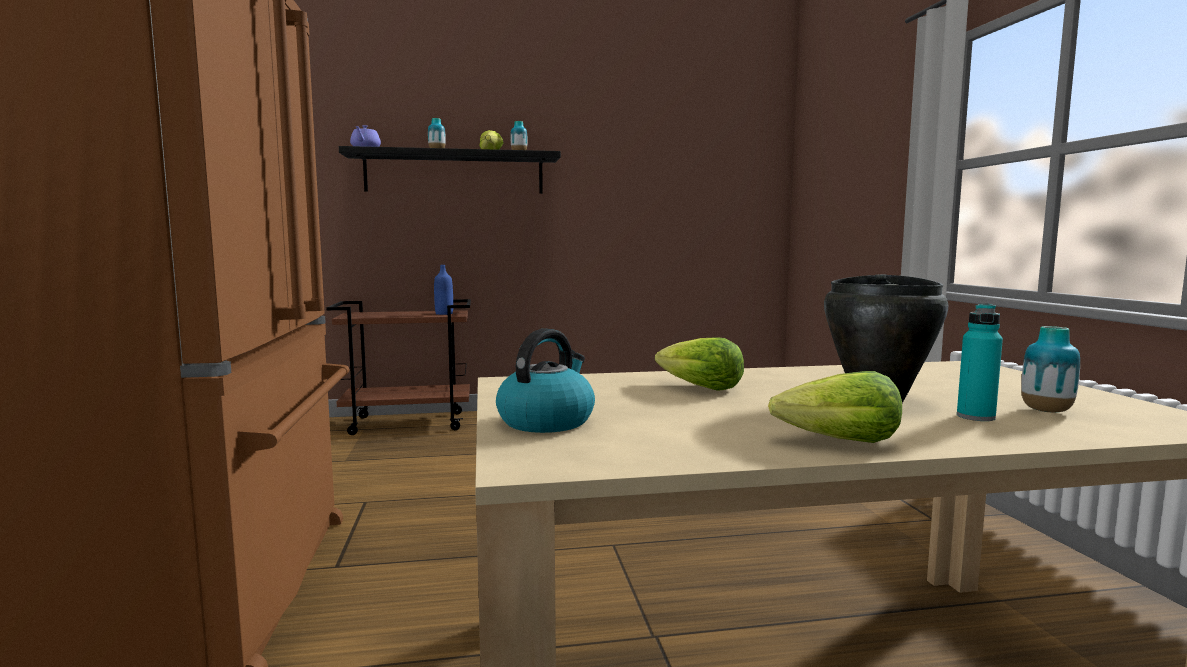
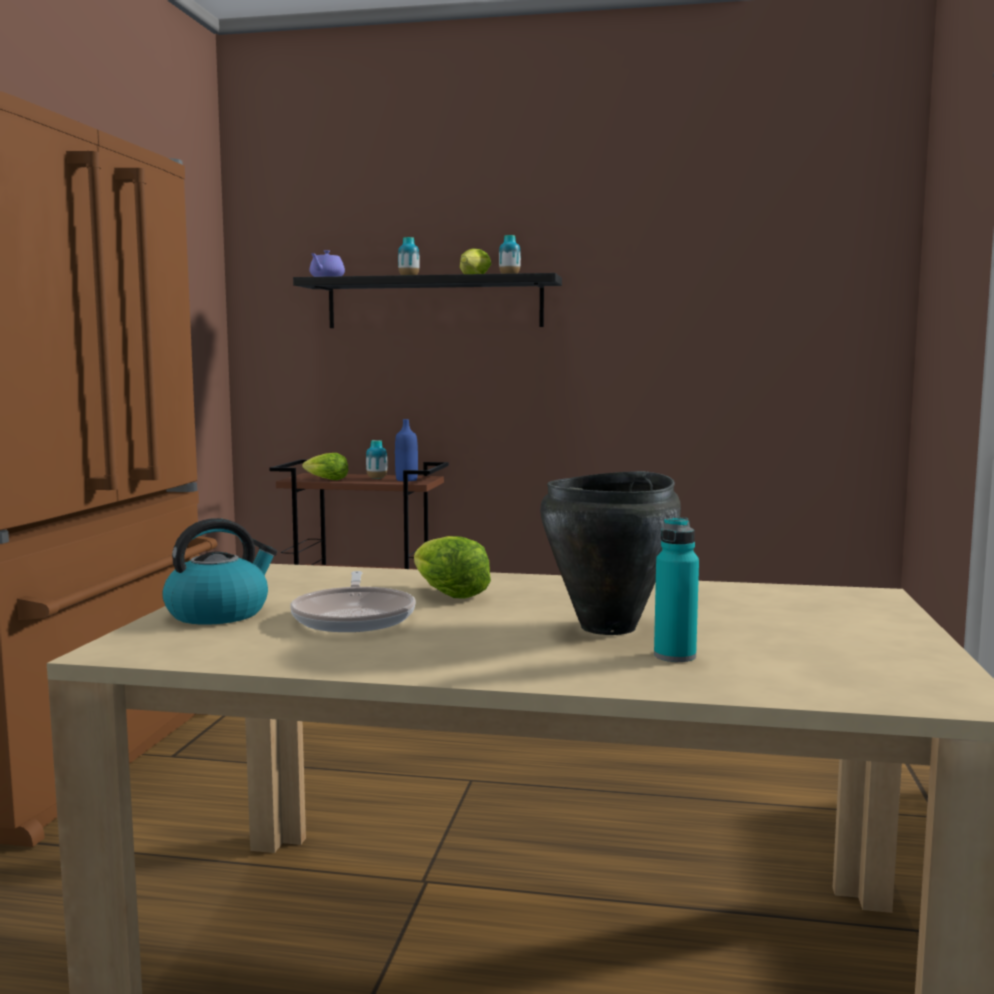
camera: 20 degrees right, 0 degrees up
lettuce [768,371,902,443] -> lettuce moved to [302,453,348,480]
vase [1021,326,1080,412] -> vase moved to [366,440,387,479]
none -> frying pan [290,571,416,632]

